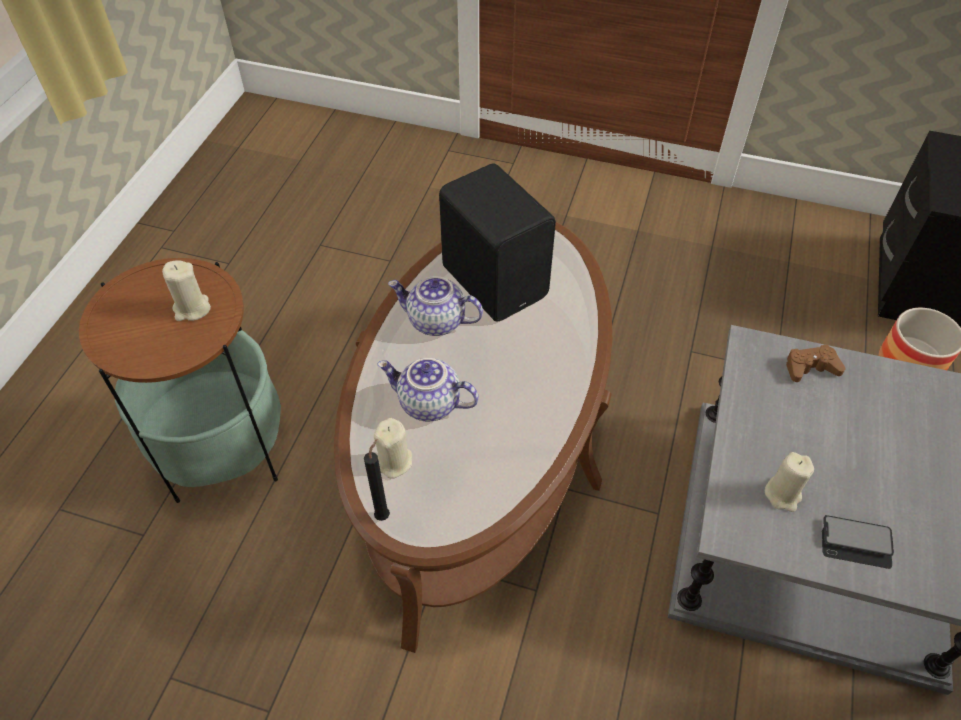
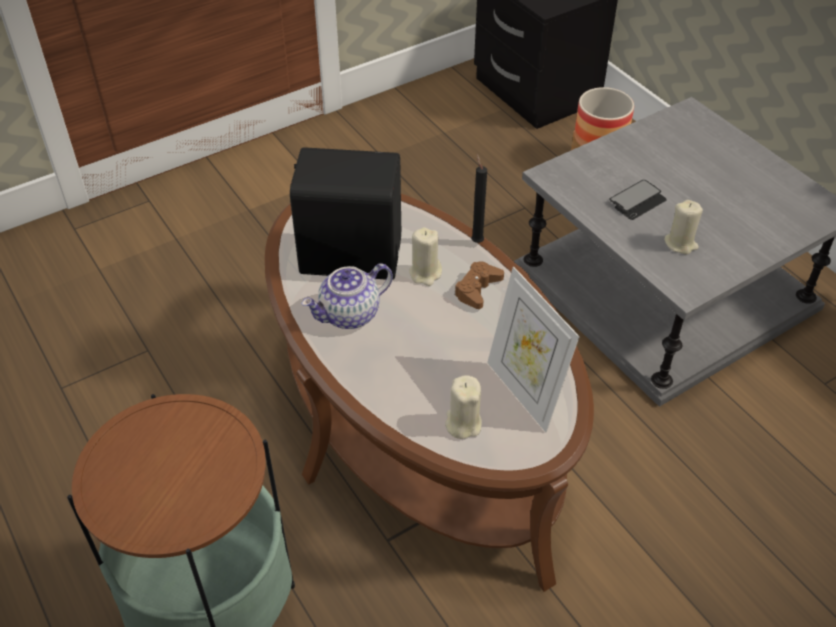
camera: 50 degrees left, 5 degrees down
beige candle [162,260,211,321] -> beige candle moved to [409,227,442,286]
black candle [364,439,390,521] -> black candle moved to [471,154,487,243]
teapot [377,358,479,421] -> none
brown game controller [786,345,845,382] -> brown game controller moved to [454,261,504,309]
phone [822,515,894,569] -> phone moved to [609,180,667,220]
none -> picture frame [487,267,580,432]

